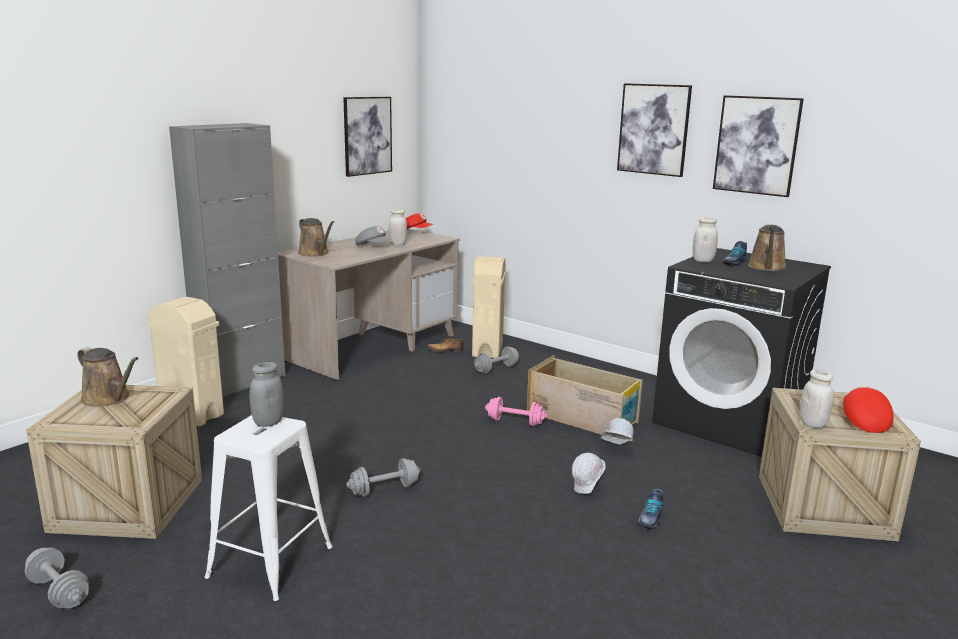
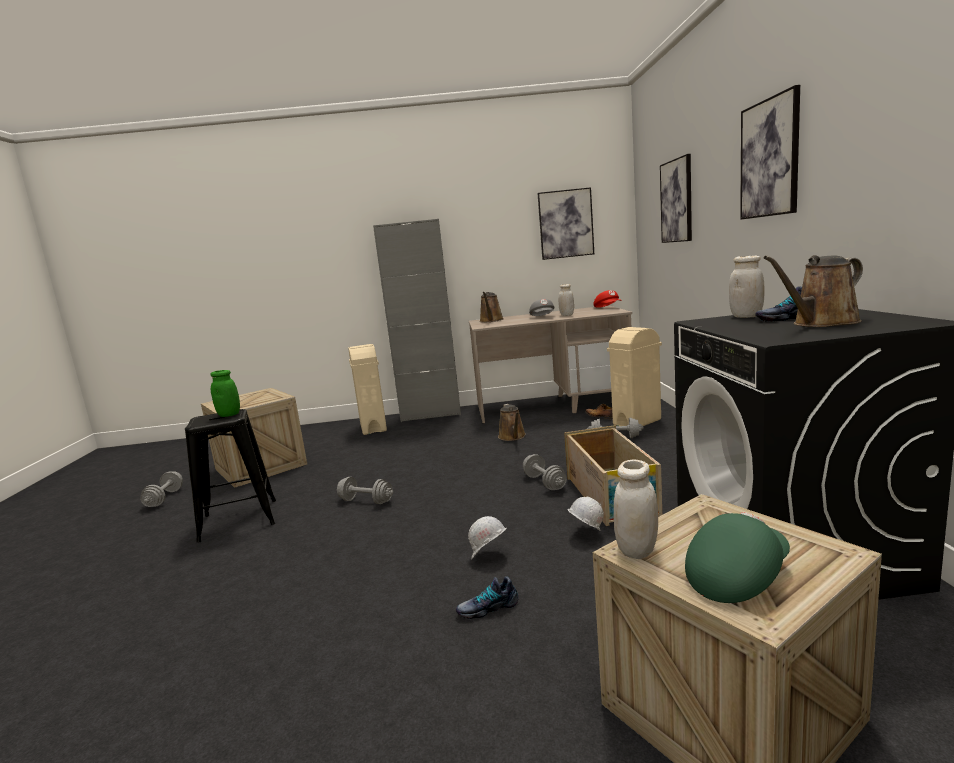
camera: 50 degrees right, 5 degrees down
brown watering can [77,347,139,407] -> brown watering can moved to [498,404,526,441]
white stool [205,415,332,601] -> black stool [185,409,276,542]
grey jar [249,362,285,427] -> green jar [210,370,240,417]
pink dumbbell [485,397,548,426] -> grey dumbbell [523,454,567,490]
picture [713,95,804,197] -> picture moved to [660,154,692,243]
red cap [843,386,894,433] -> green cap [685,512,790,603]

